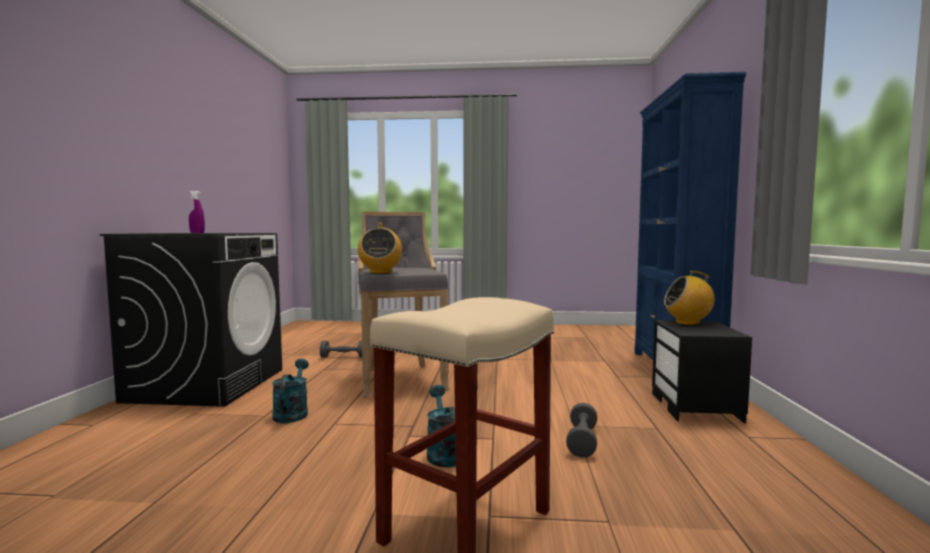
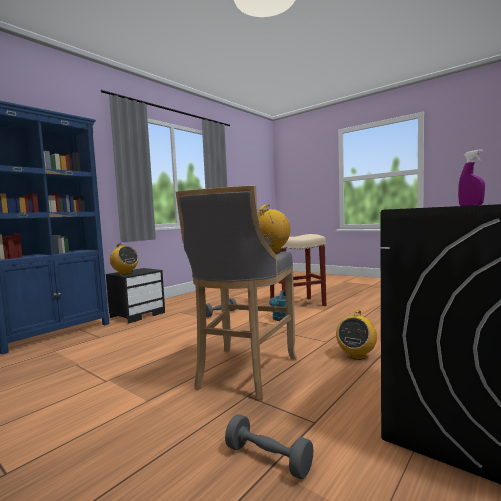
camera: 145 degrees left, 0 degrees up
turquoise watering can [272,359,309,423] -> radio [336,310,377,360]

